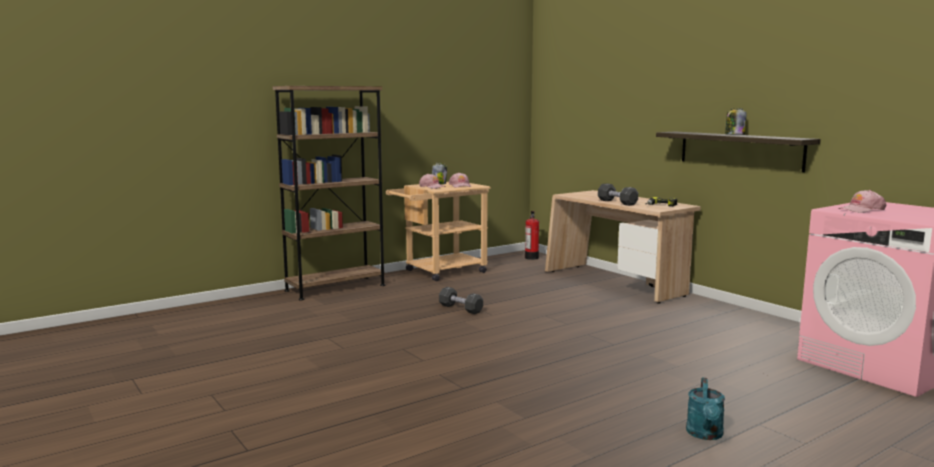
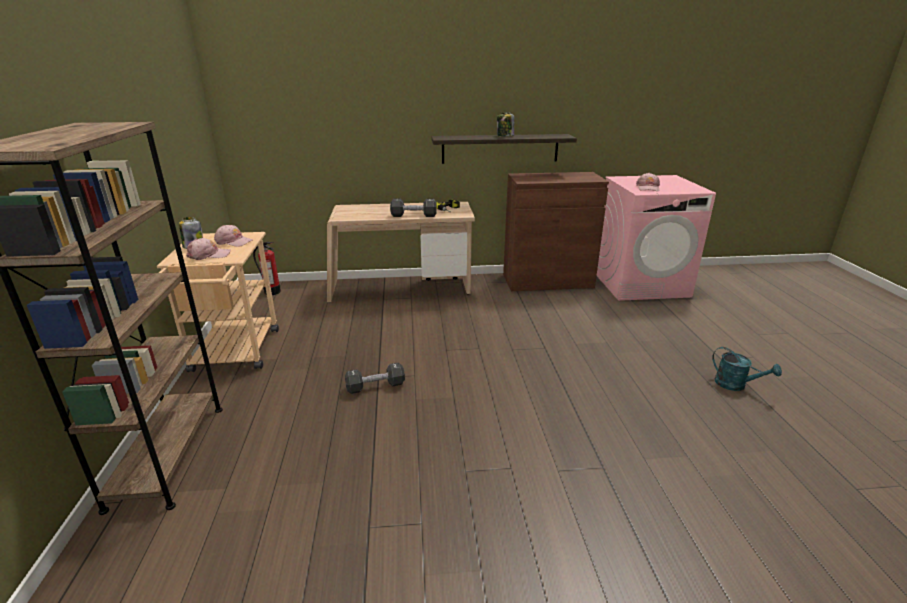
camera: 60 degrees left, 15 degrees up
none -> brown cabinet [503,172,609,291]

